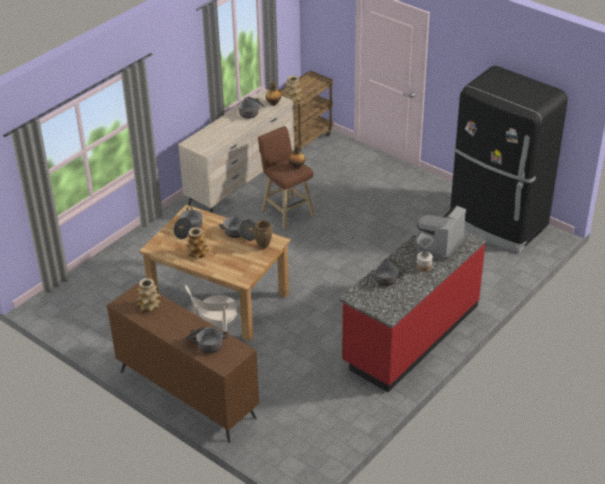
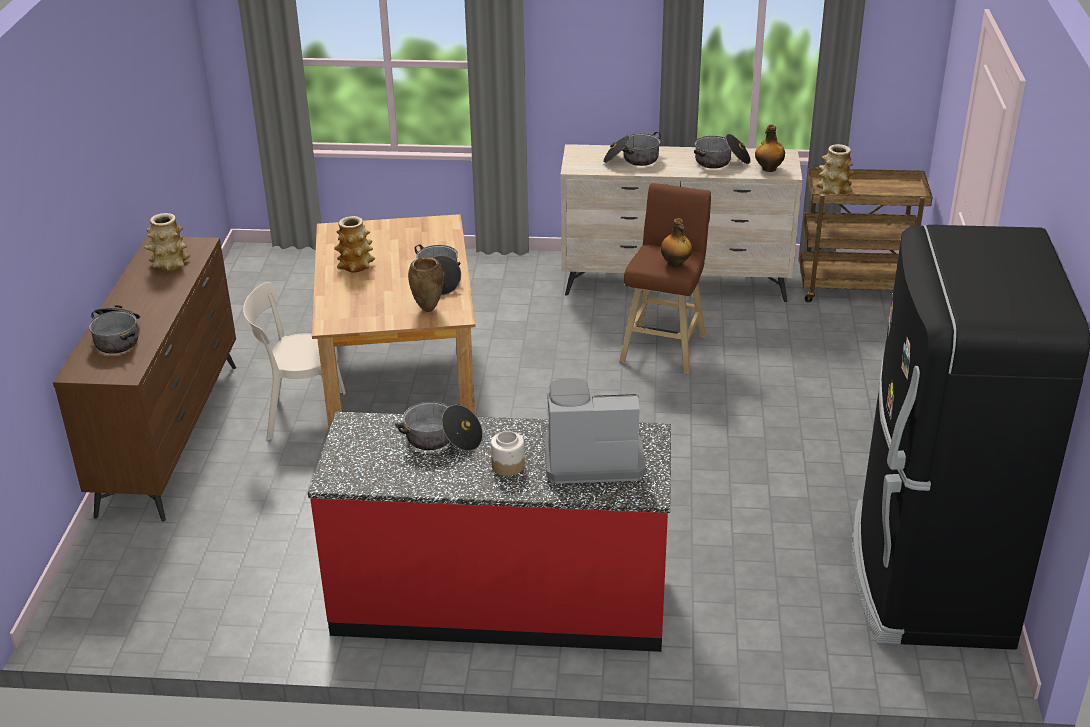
camera: 55 degrees right, 5 degrees down
cooking pot [174,207,202,239] -> cooking pot moved to [603,132,661,166]

